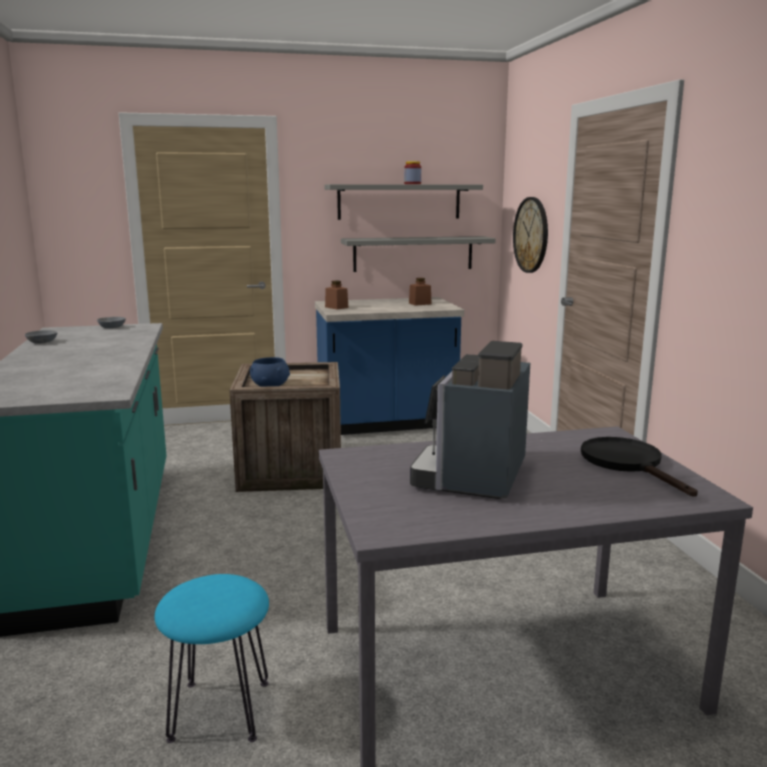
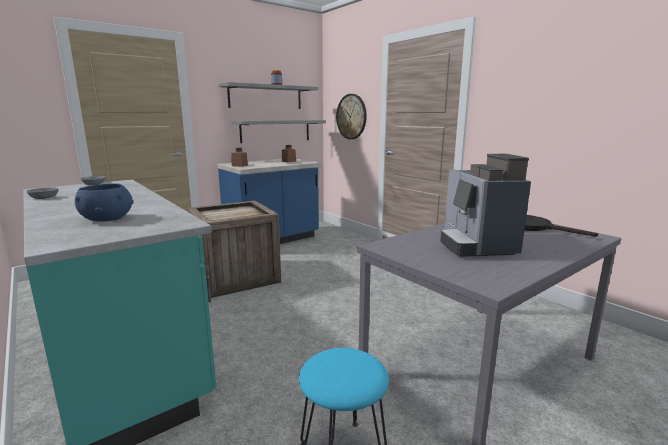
camera: 25 degrees left, 0 degrees up
blue bowl [250,357,290,387] -> blue bowl moved to [75,184,134,222]

